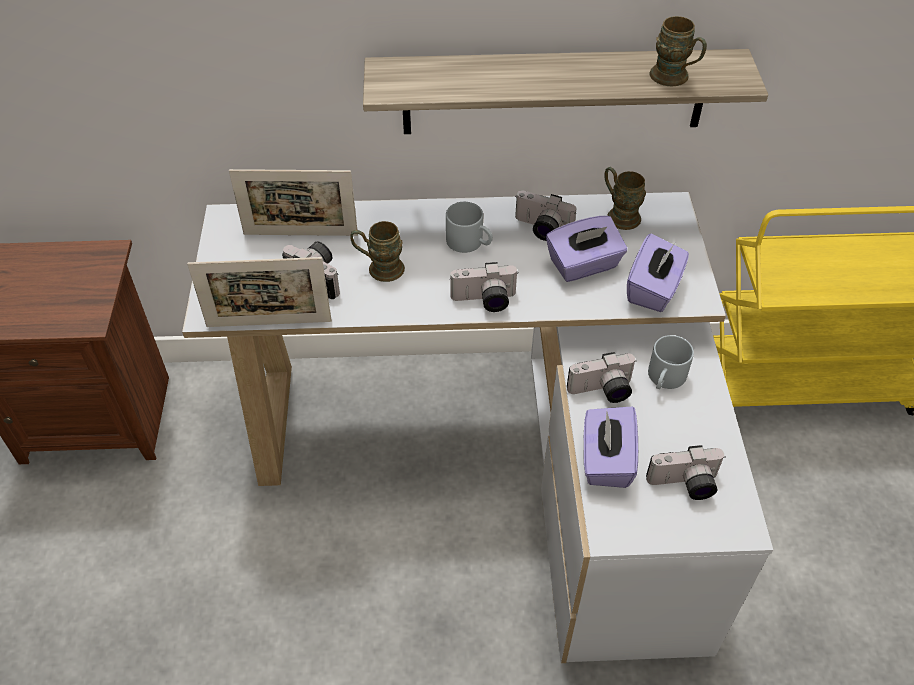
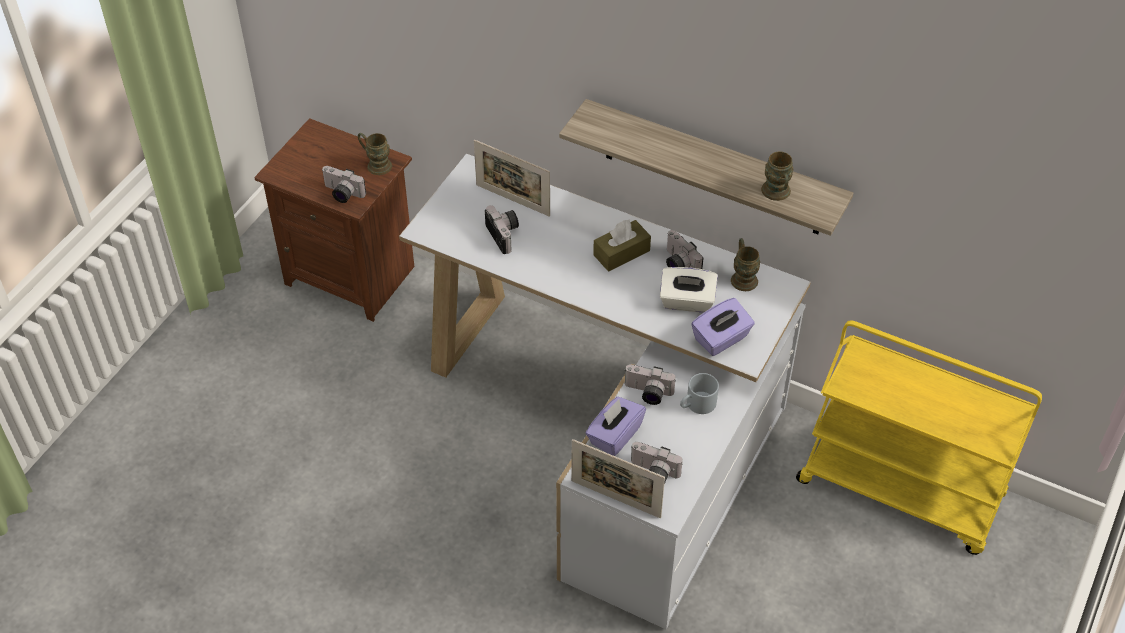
camera: 30 degrees right, 0 degrees up
picture frame [187,257,332,327] -> picture frame moved to [571,439,665,518]
brown mug [350,221,405,282] -> brown mug moved to [358,133,392,175]
grey mug [446,202,493,253] -> brown tissue box [593,219,651,272]
camera [450,262,519,312] -> camera moved to [322,166,366,203]
purple tissue box [546,216,627,282] -> white tissue box [660,267,718,313]

